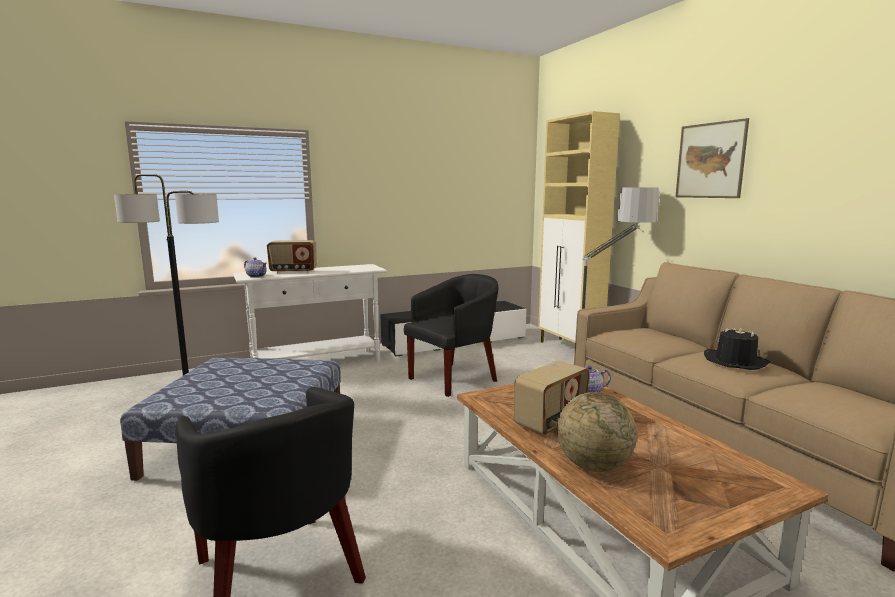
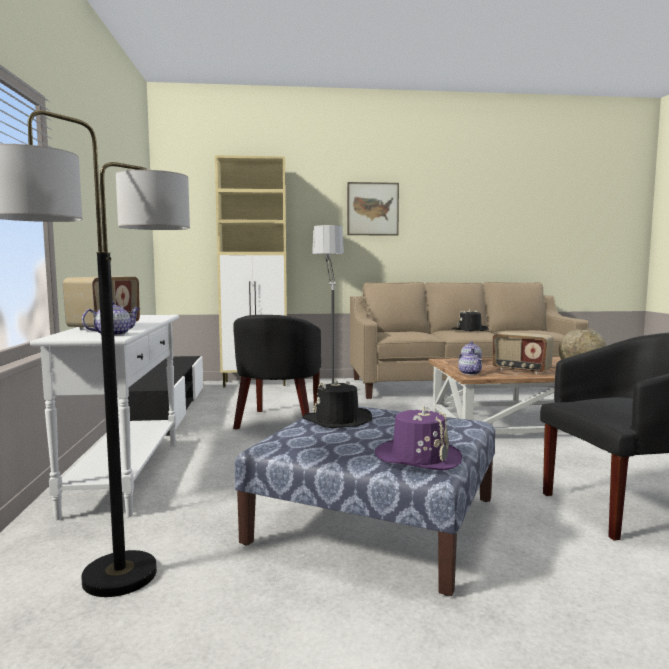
camera: 70 degrees left, 5 degrees down
black armchair [404,274,498,397] -> black armchair turned 150 degrees counterclockwise [233,315,321,429]
radio [514,360,589,435] -> radio turned 150 degrees clockwise [492,332,554,374]
none -> black hat [302,379,372,428]
none -> purple hat [375,407,462,470]
none -> teapot [458,351,483,375]

